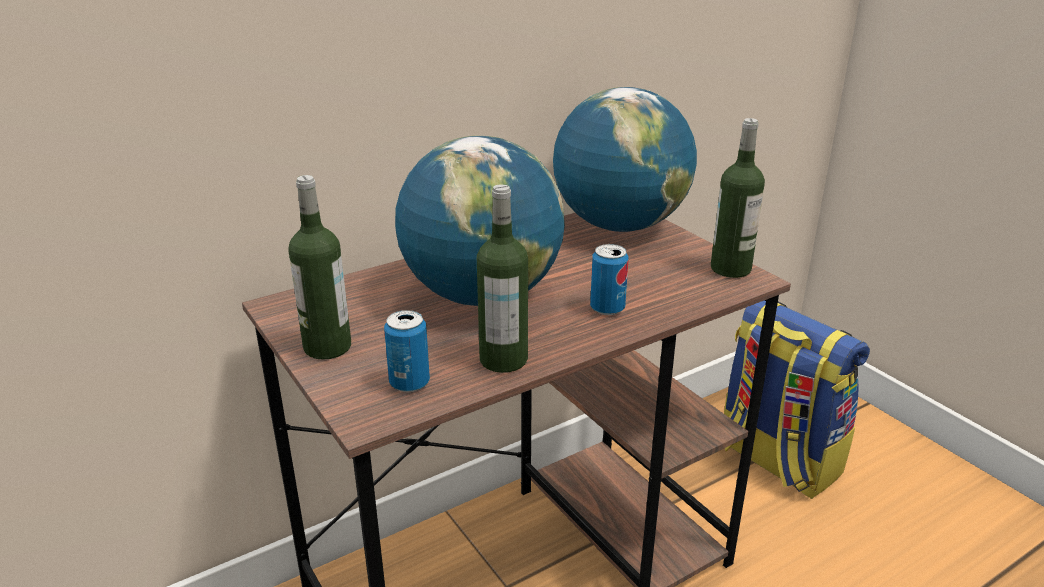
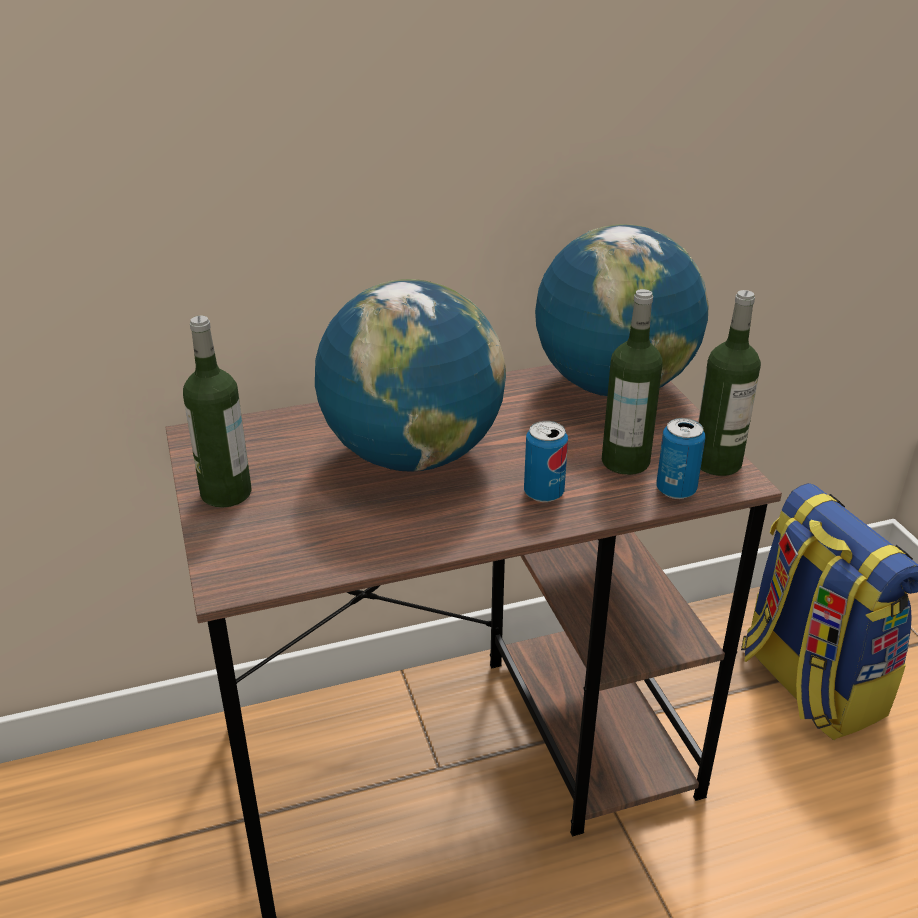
camera: 15 degrees right, 5 degrees up
can [384,310,430,392] -> can moved to [656,418,706,499]
bottle [477,184,528,373] -> bottle moved to [602,289,662,475]

